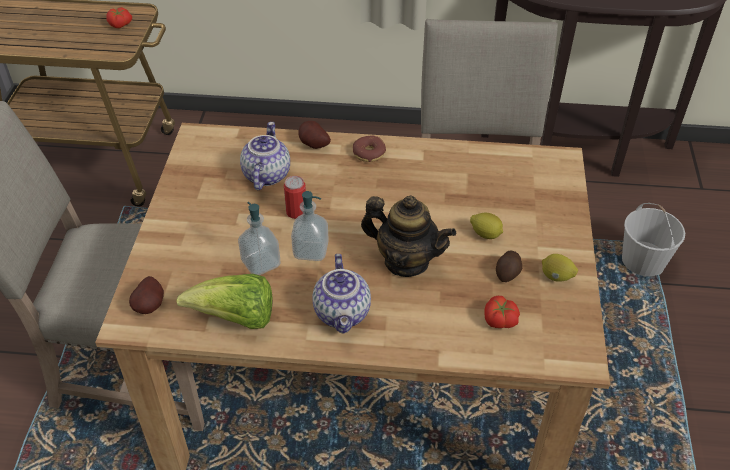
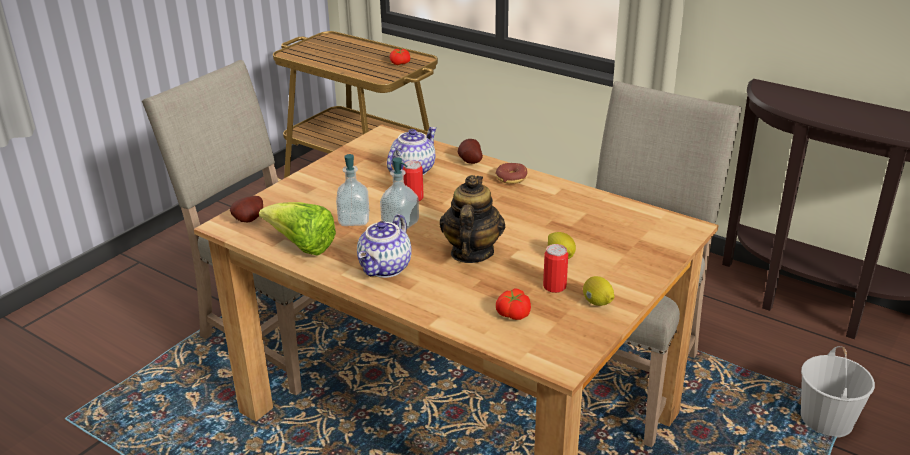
camera: 30 degrees right, 15 degrees down
teapot [361,195,457,277] -> teapot turned 135 degrees counterclockwise [440,175,505,263]
potato [496,250,522,282] -> can [543,244,568,293]

